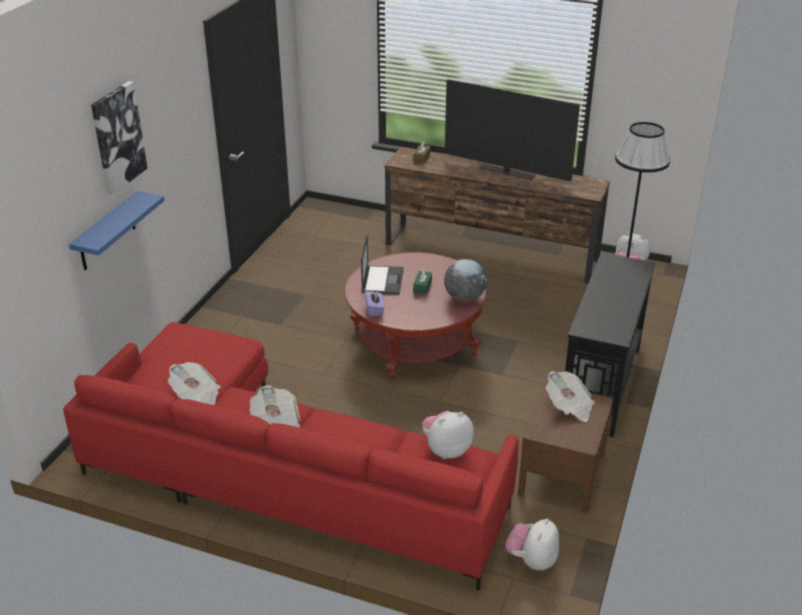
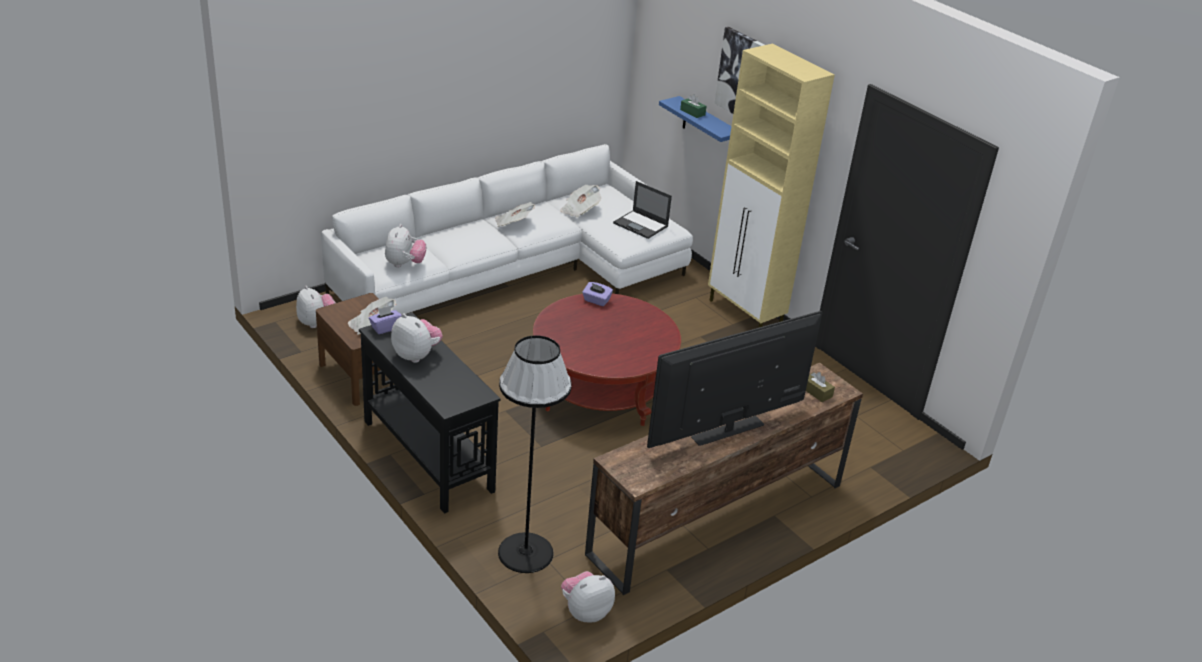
camera: 120 degrees right, 0 degrees up
red sofa [63,322,518,590] -> white sofa [321,144,693,314]
laptop [361,235,403,294] -> laptop moved to [613,181,672,239]
green tissue box [413,268,432,295] -> green tissue box moved to [680,94,707,118]
globe [444,259,487,302] -> none
none -> purple tissue box [369,306,402,334]
none -> plush toy [391,314,443,363]
none -> beige cabinet [708,43,835,328]

